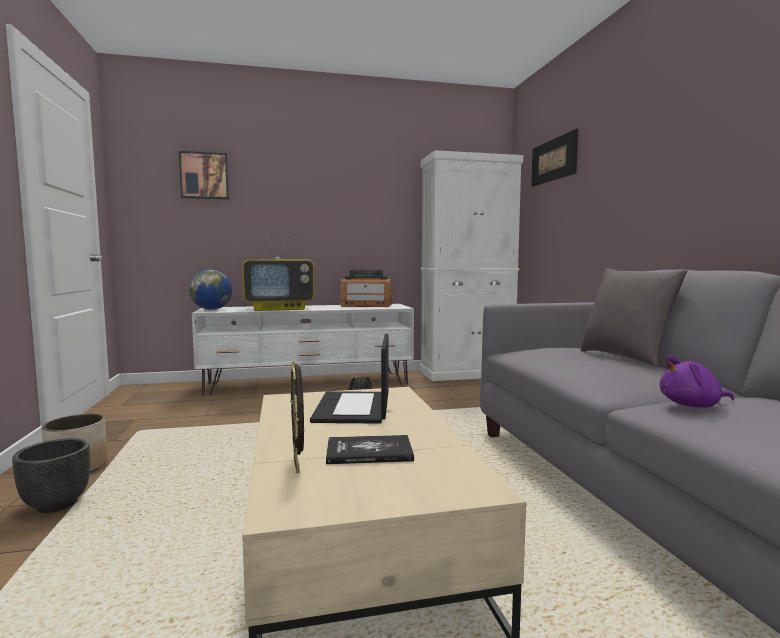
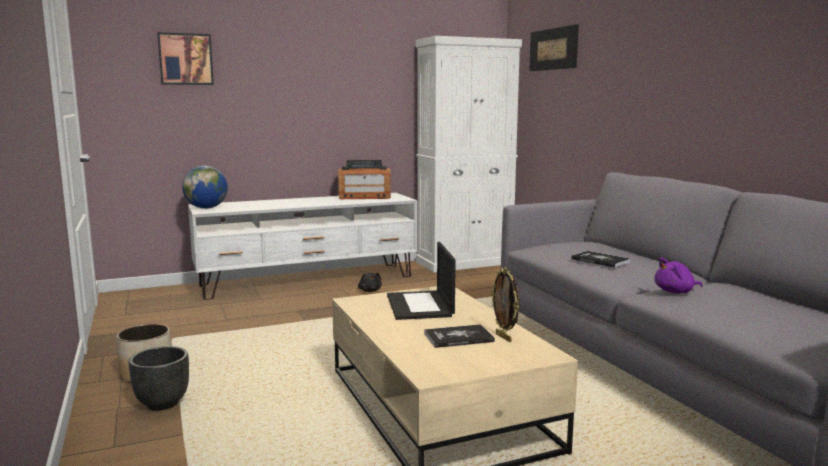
camera: 10 degrees left, 5 degrees up
television [242,229,314,311] -> none
picture frame [291,360,304,473] -> picture frame moved to [491,267,519,342]
grey pillow [581,268,687,367] -> none
none -> book [571,251,630,268]

